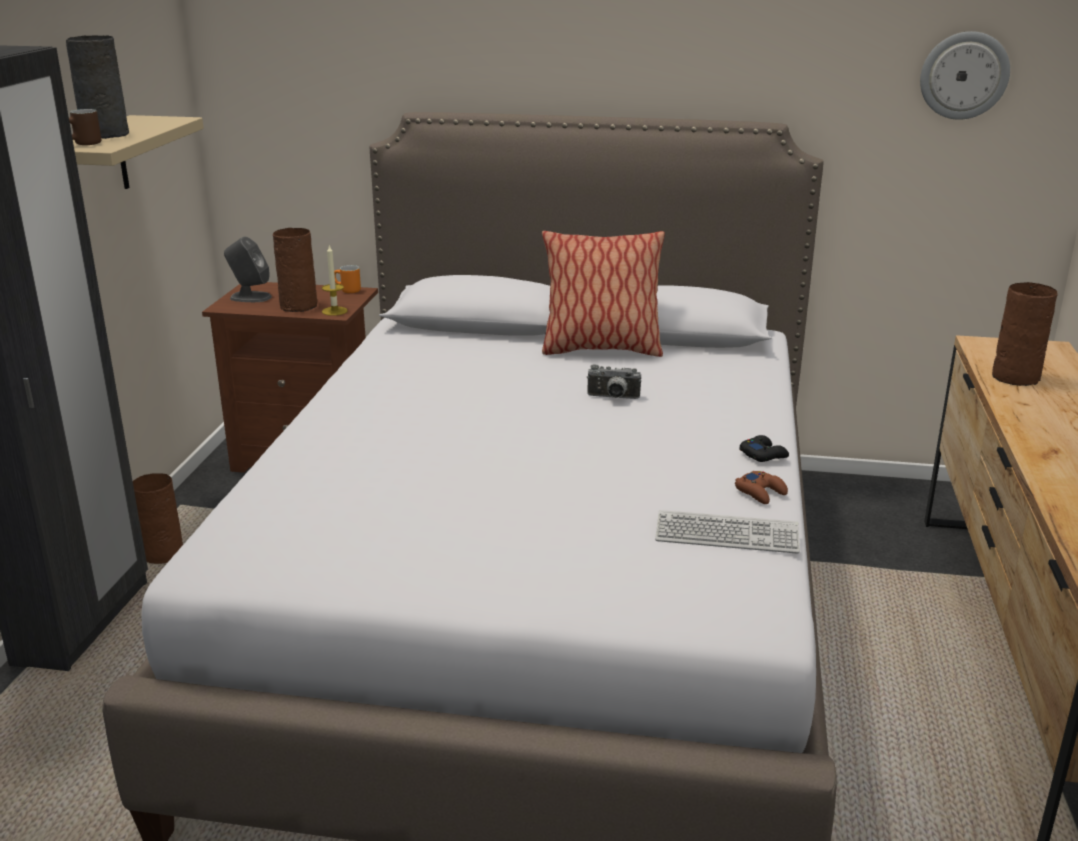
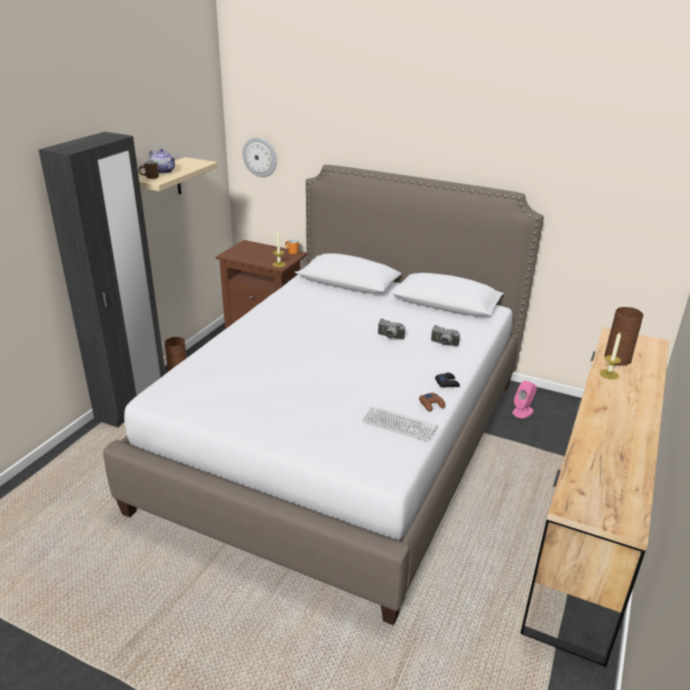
camera: 15 degrees right, 5 degrees up
grey vase [66,35,129,139] -> teapot [149,148,176,174]
grey speaker [224,237,272,302] -> none
brown vase [273,228,317,312] -> none
pillow [542,231,665,357] -> none
wall clock [920,31,1010,120] -> wall clock moved to [243,137,277,177]
none -> camera [431,325,460,347]
none -> pink speaker [512,381,537,418]
none -> candle [600,332,621,380]

